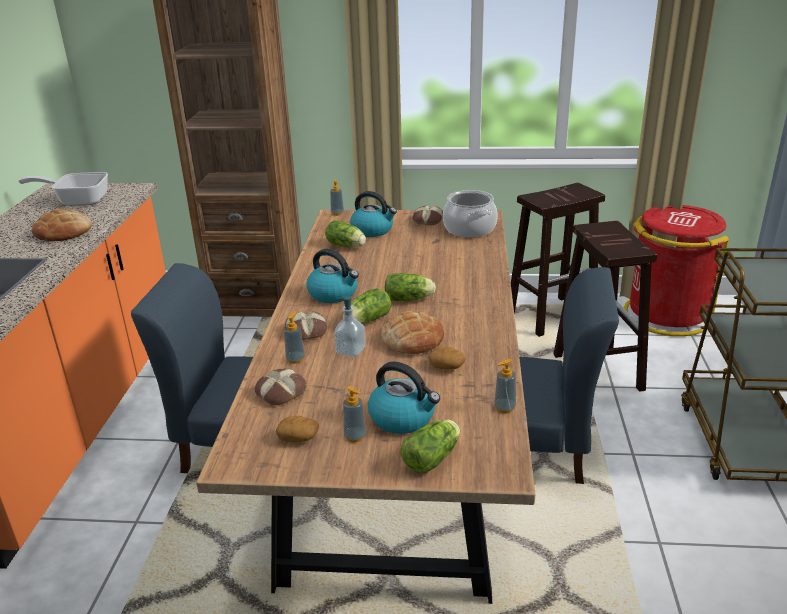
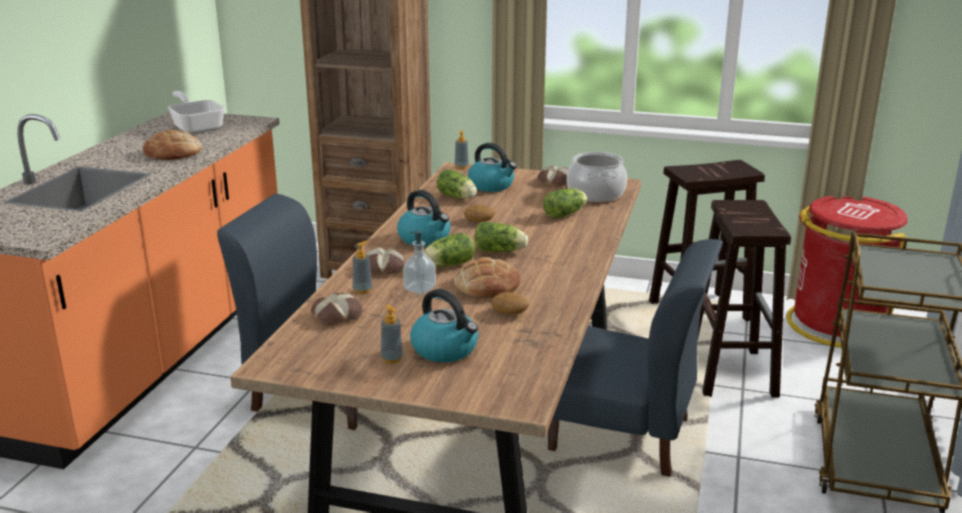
camera: 10 degrees right, 5 degrees down
frying pan [18,172,108,206] -> frying pan turned 45 degrees clockwise [168,91,225,134]
potato [276,416,319,442] -> potato moved to [464,205,495,222]
lettuce [400,420,460,473] -> lettuce moved to [543,188,587,219]
soap dispenser [494,359,516,413] -> none

